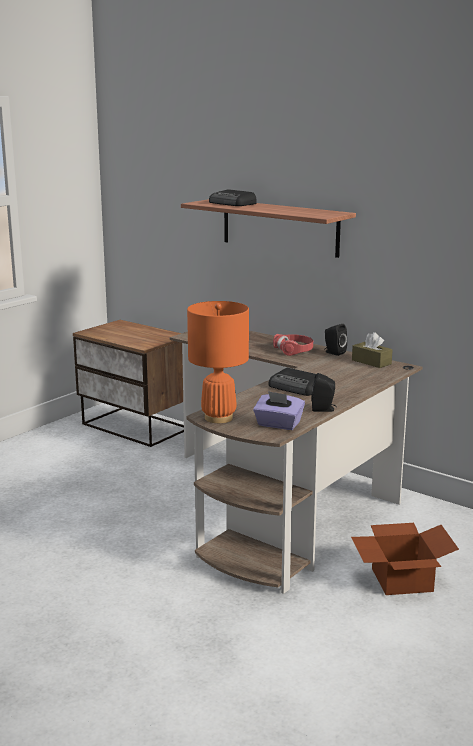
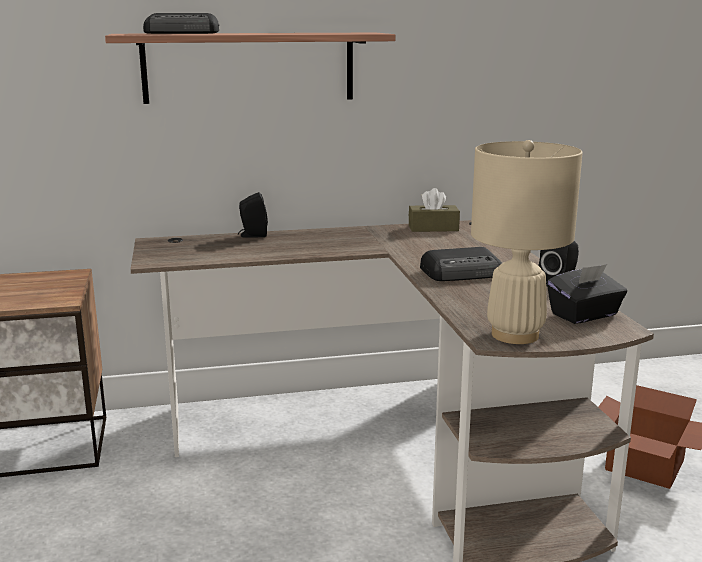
camera: 50 degrees left, 0 degrees up
orange table lamp [187,301,249,423] -> beige table lamp [471,140,583,344]
purple tissue box [253,391,305,430] -> black tissue box [547,264,627,324]
red headphones [273,334,313,356] -> none
black speaker [324,324,347,356] -> black speaker moved to [238,192,268,238]

